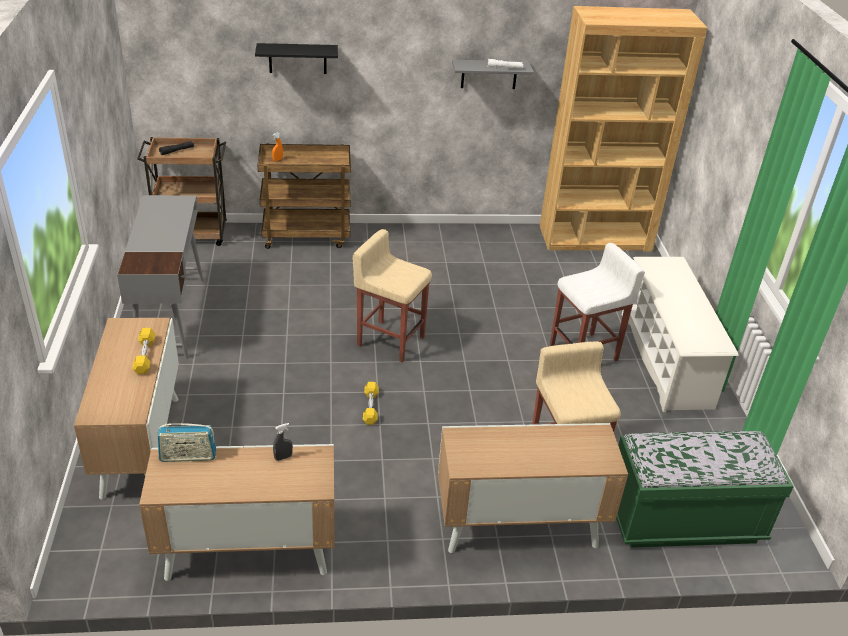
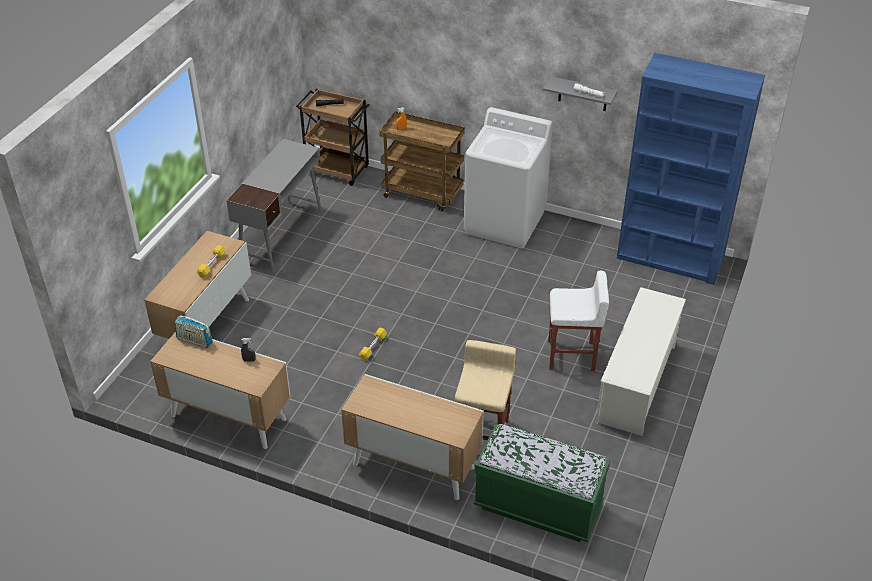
camera: 30 degrees right, 5 degrees up
black shelf [255,43,338,74] -> none
beige stool [353,229,432,363] -> none
brown bookcase [540,6,707,252] -> blue bookcase [617,53,765,285]
none -> white washing machine [464,107,553,248]

